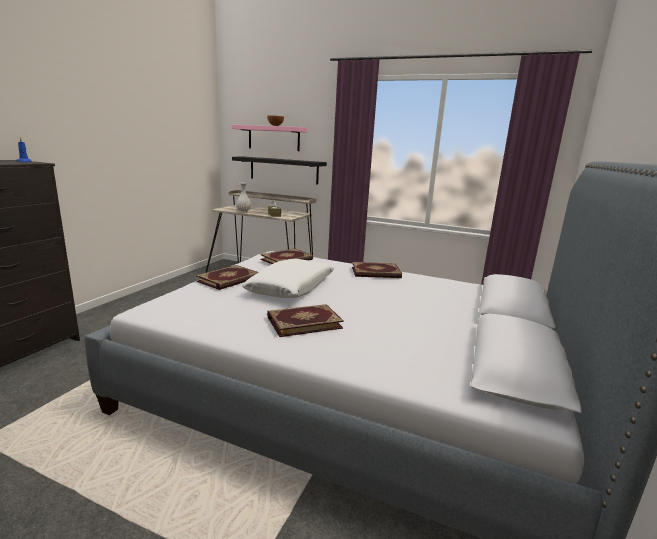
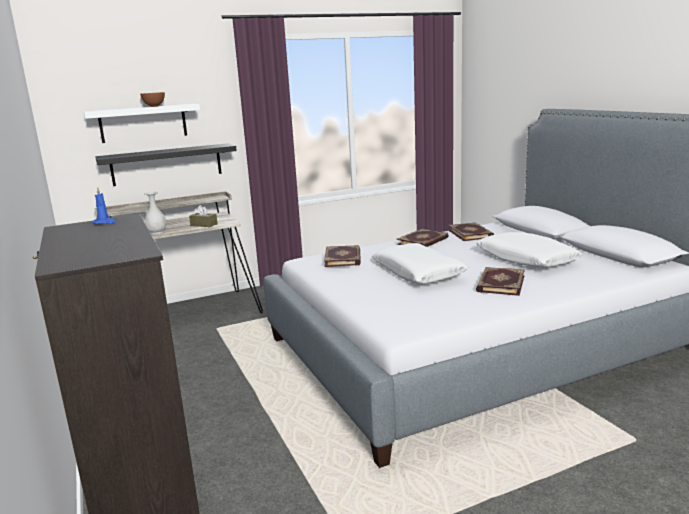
camera: 45 degrees left, 0 degrees up
book [196,265,258,290] -> book moved to [448,222,494,241]
pink shelf [232,125,308,151] -> white shelf [84,104,200,143]
none -> white pillow [476,232,582,267]

